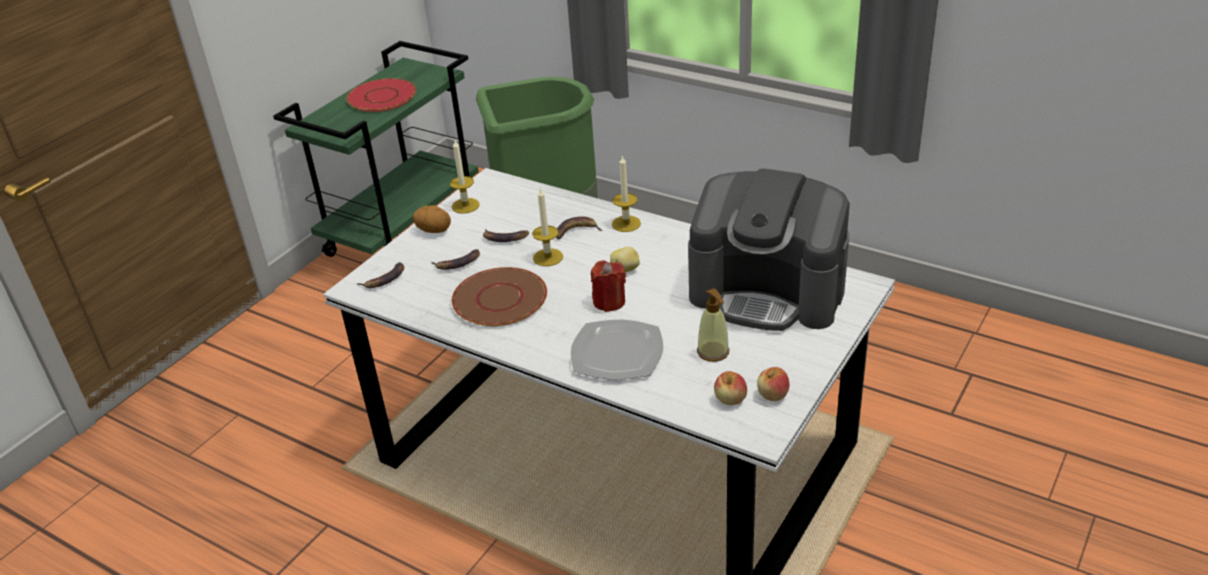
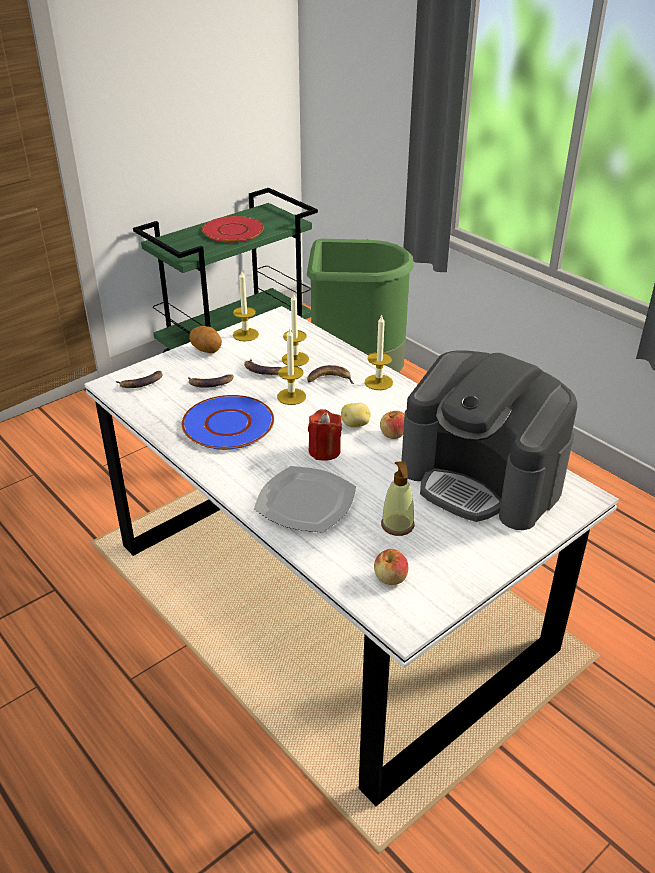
camera: 15 degrees right, 0 degrees up
brown plate [452,267,547,326] -> blue plate [182,395,274,450]
apple [757,367,789,401] -> apple moved to [380,411,405,439]
none -> candle [282,294,309,367]

